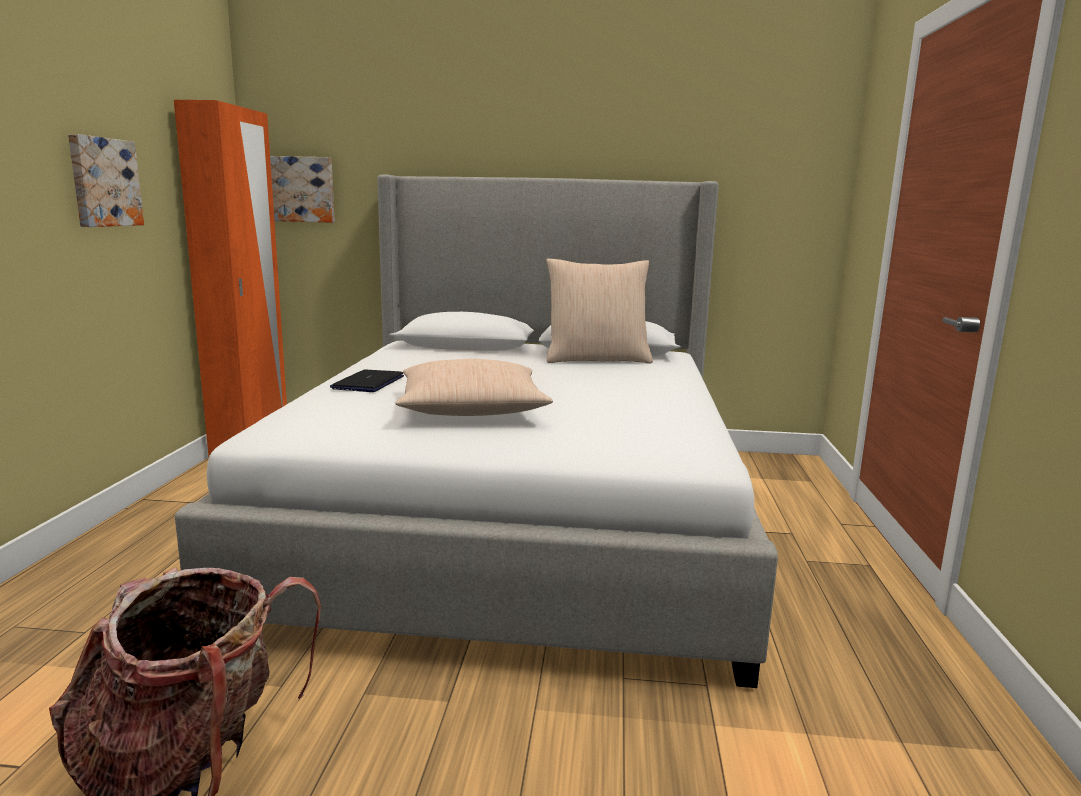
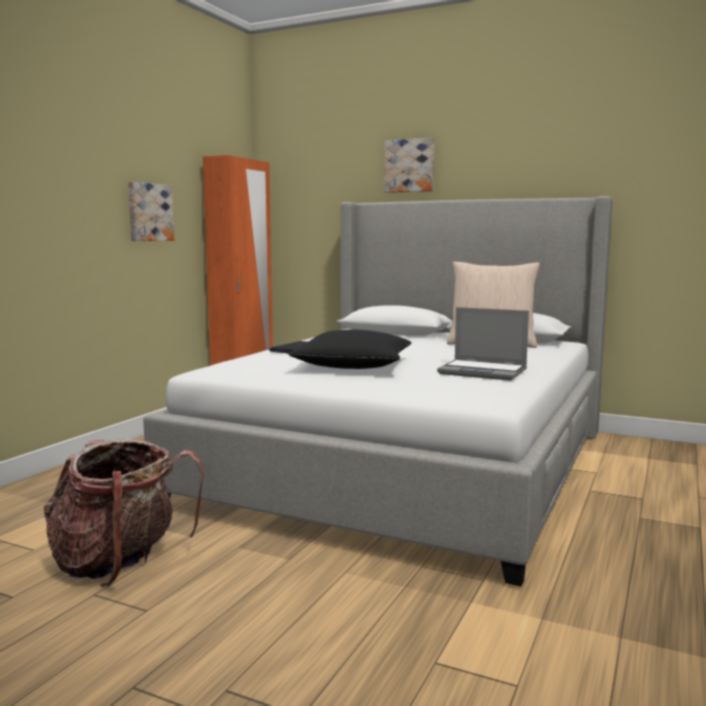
camera: 20 degrees right, 5 degrees down
picture [270,156,335,223] -> picture moved to [384,137,434,193]
beige pillow [395,359,553,416] -> black pillow [288,329,412,369]
none -> laptop [437,307,529,381]

